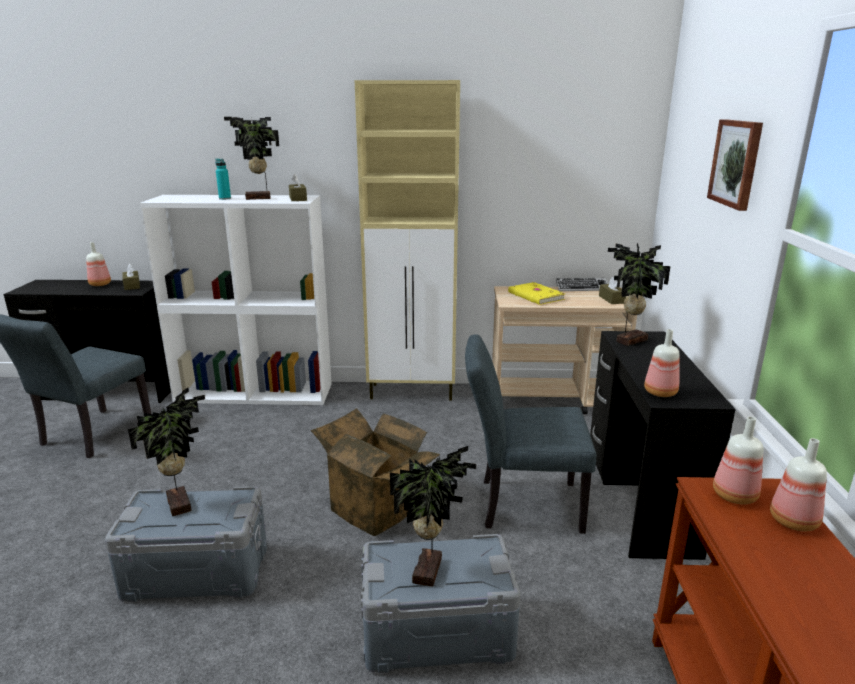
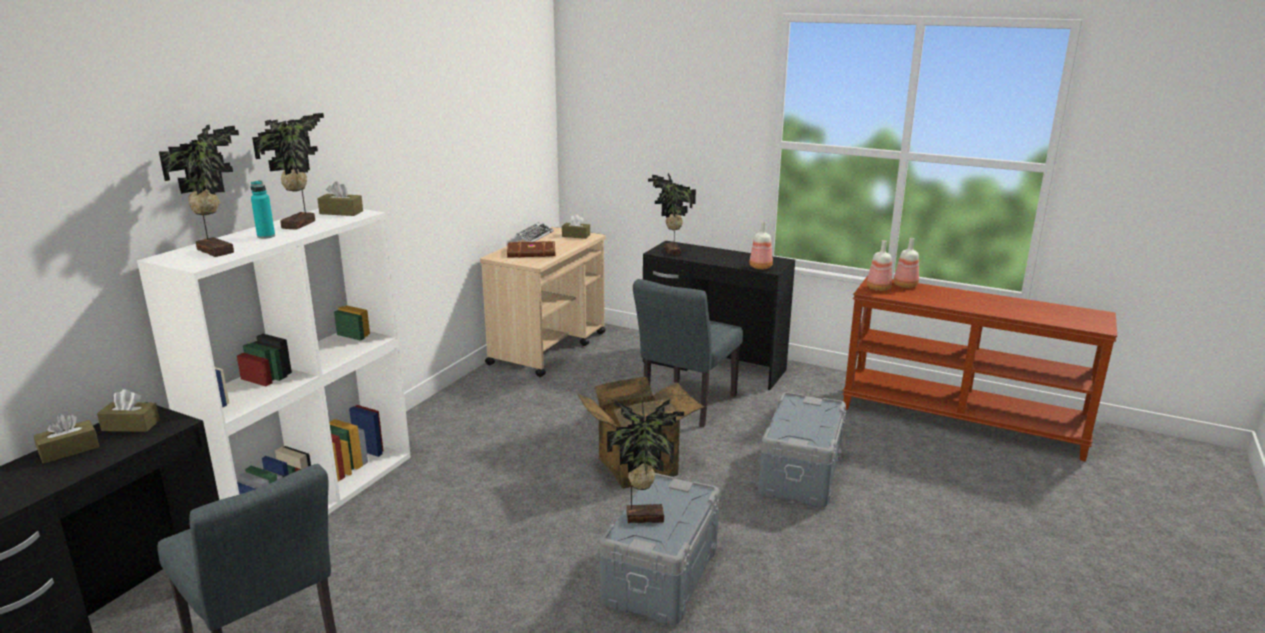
camera: 65 degrees left, 0 degrees up
bottle [86,242,111,286] -> brown tissue box [34,414,99,464]
beige cabinet [355,80,460,400] -> none
potted plant [390,446,476,587] -> potted plant moved to [159,124,239,257]
yellow book [508,282,565,305] -> brown book [507,241,555,258]
picture [707,119,763,211] -> none

